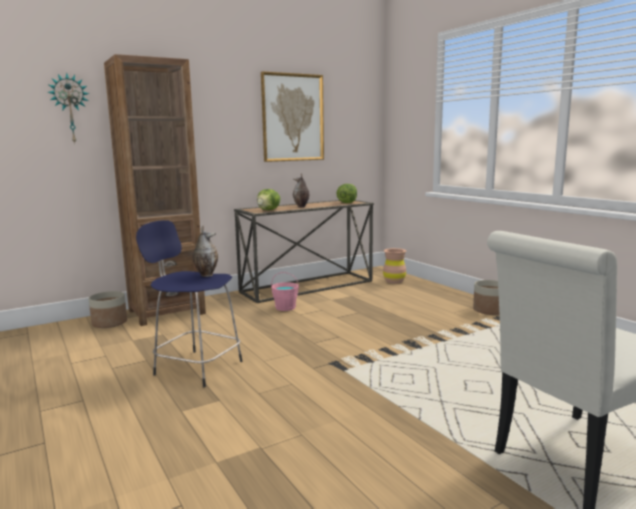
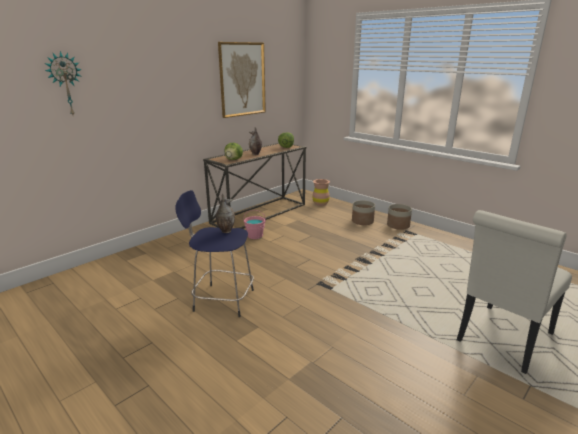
camera: 15 degrees left, 10 degrees up
planter [89,291,127,328] -> planter moved to [352,200,375,225]
brown bookcase [104,54,206,326] -> none

